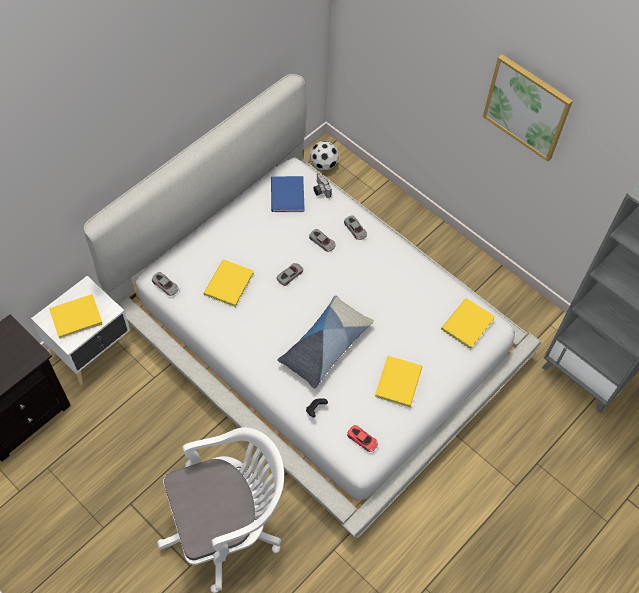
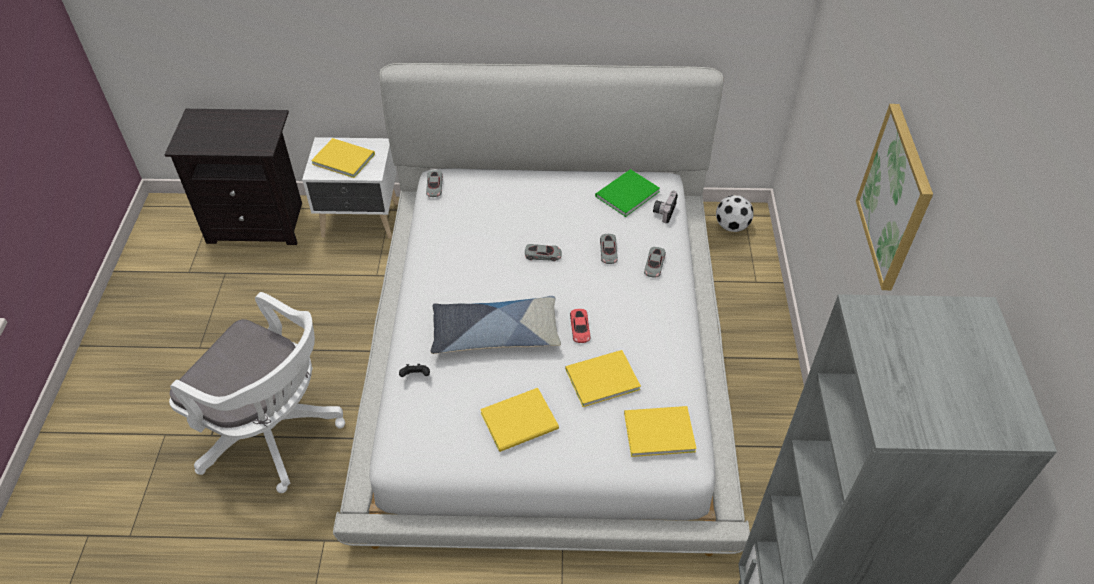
camera: 50 degrees right, 10 degrees down
yellow book [203,259,254,307] -> yellow book moved to [565,350,641,407]
blue book [271,176,305,212] -> green book [595,169,660,217]
red toy car [347,425,378,452] -> red toy car moved to [570,309,590,343]

